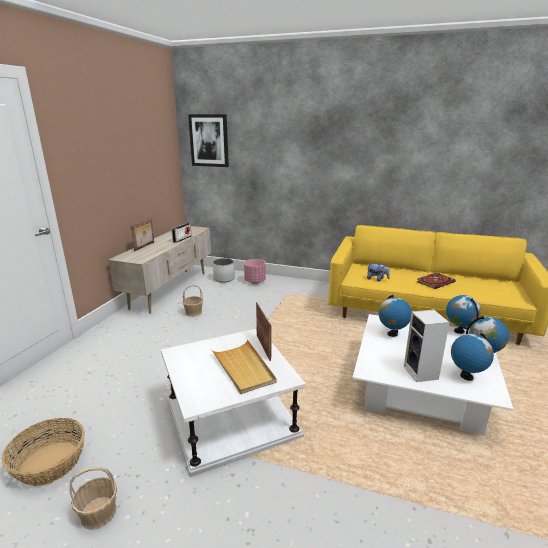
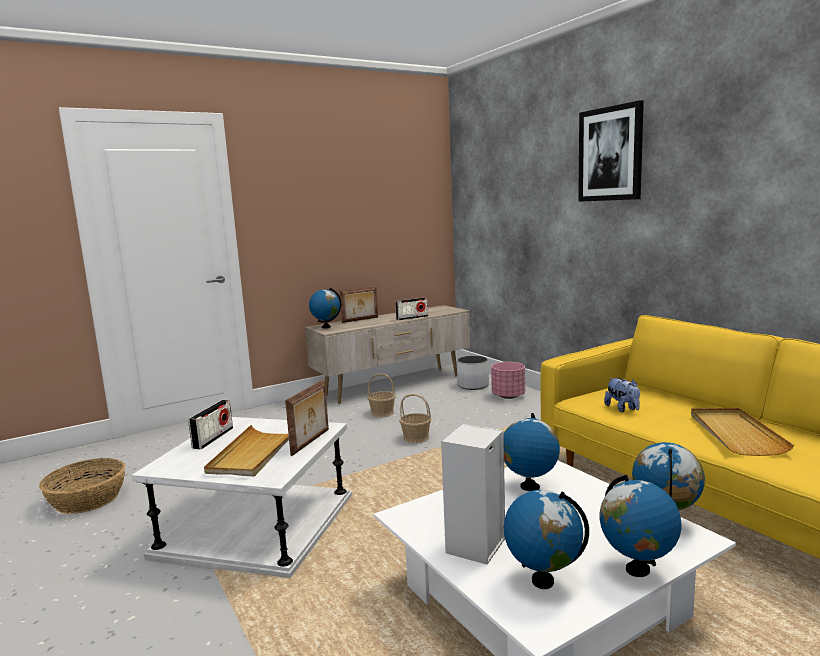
camera: 40 degrees right, 10 degrees down
basket [70,467,117,530] -> basket moved to [399,393,431,444]
picture [188,114,229,167] -> picture moved to [578,100,644,202]
book [416,273,456,289] -> beige tray [691,408,794,456]
none -> radio [188,400,233,449]
none -> globe [309,288,341,328]

